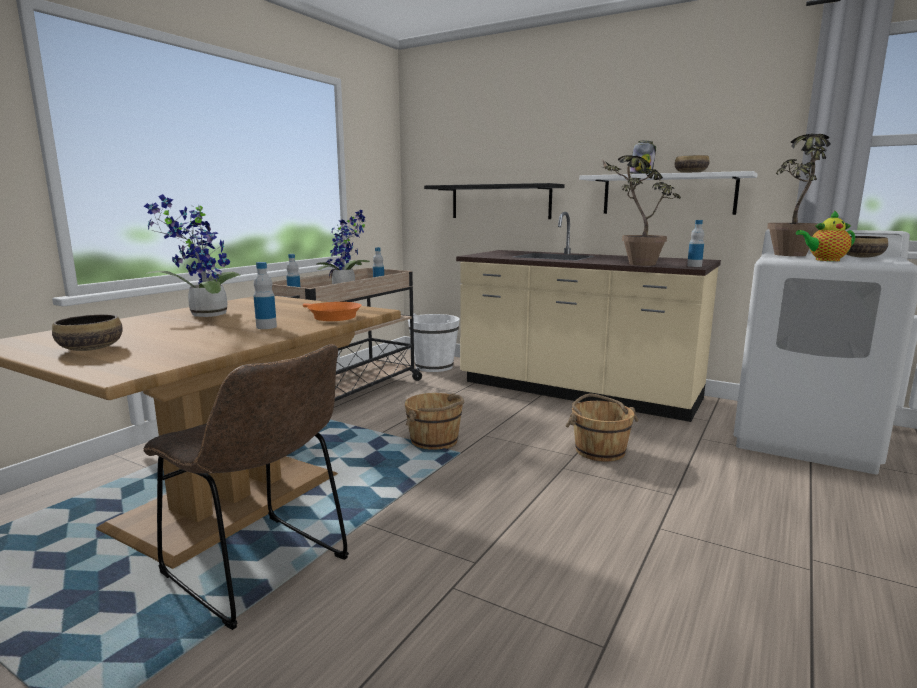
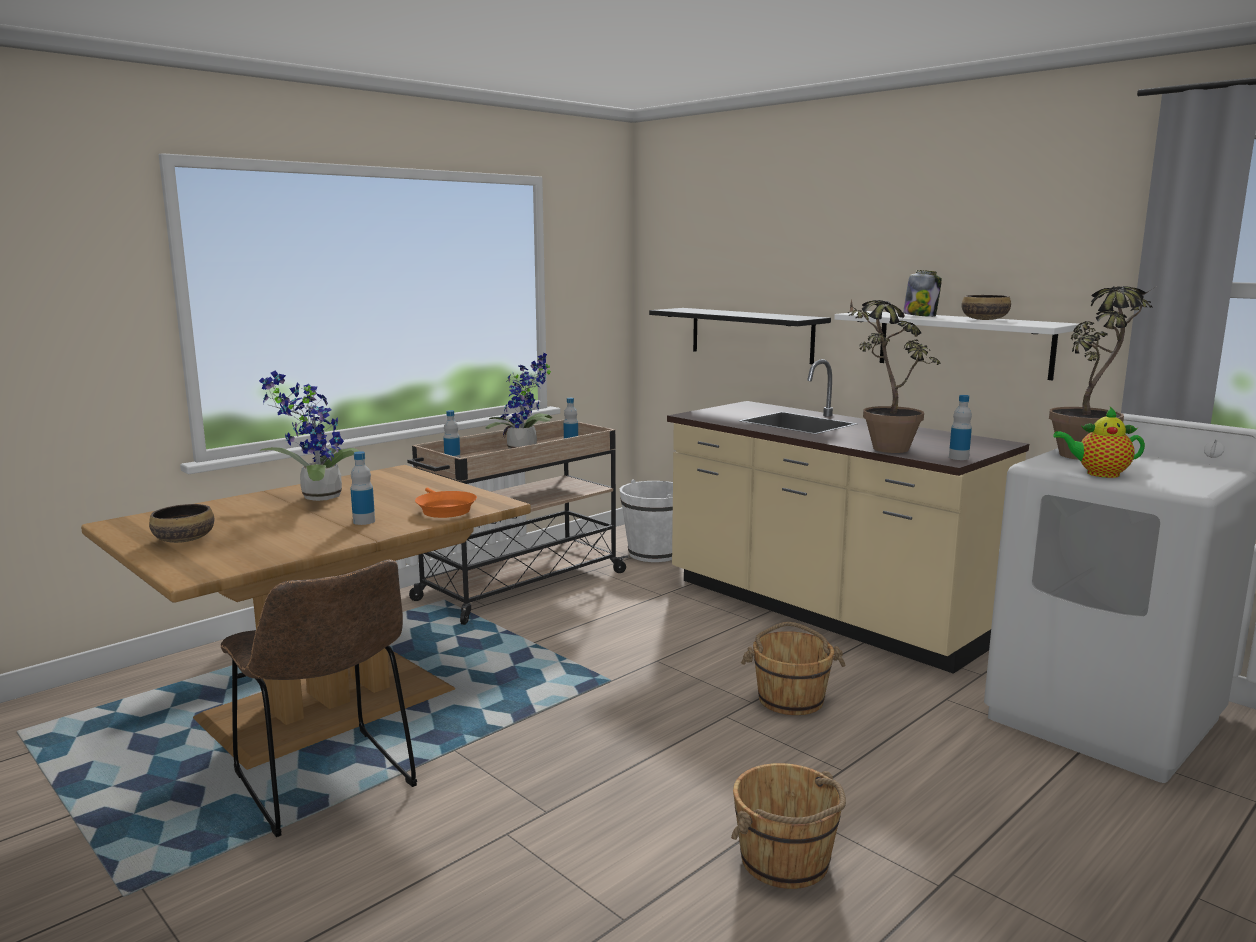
camera: 15 degrees right, 0 degrees up
brown bucket [405,393,464,450] -> brown bucket moved to [731,763,846,889]
bowl [846,236,888,258] -> none

